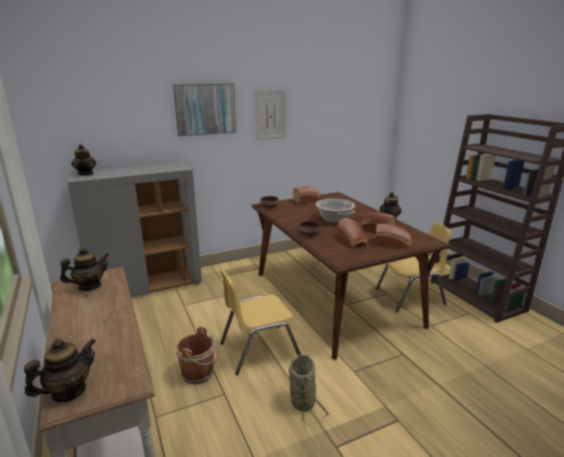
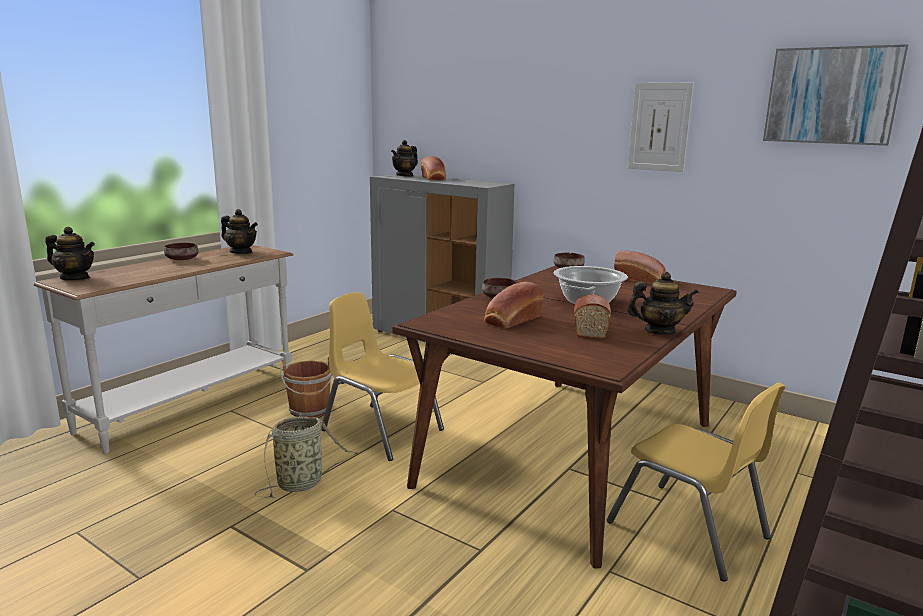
camera: 60 degrees right, 5 degrees down
picture [173,83,236,136] -> picture moved to [763,44,908,146]
bread [376,224,412,248] -> bread moved to [421,156,446,181]
none -> brown bowl [164,243,198,260]

